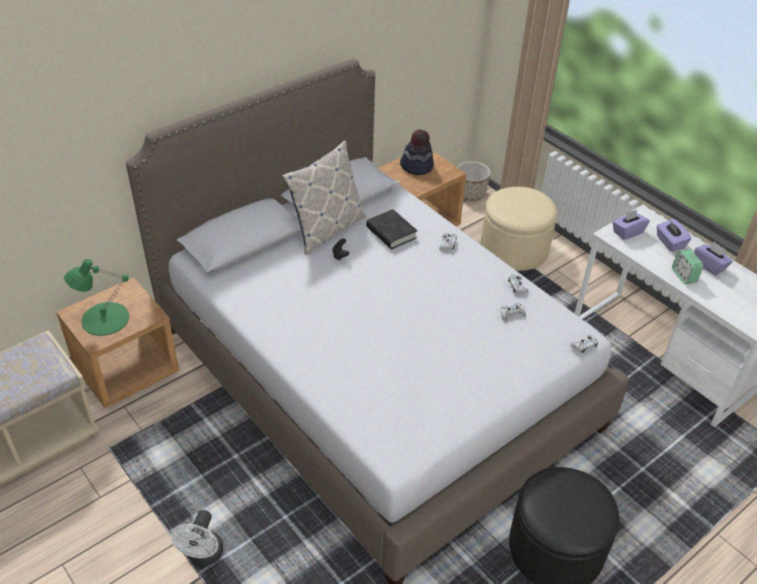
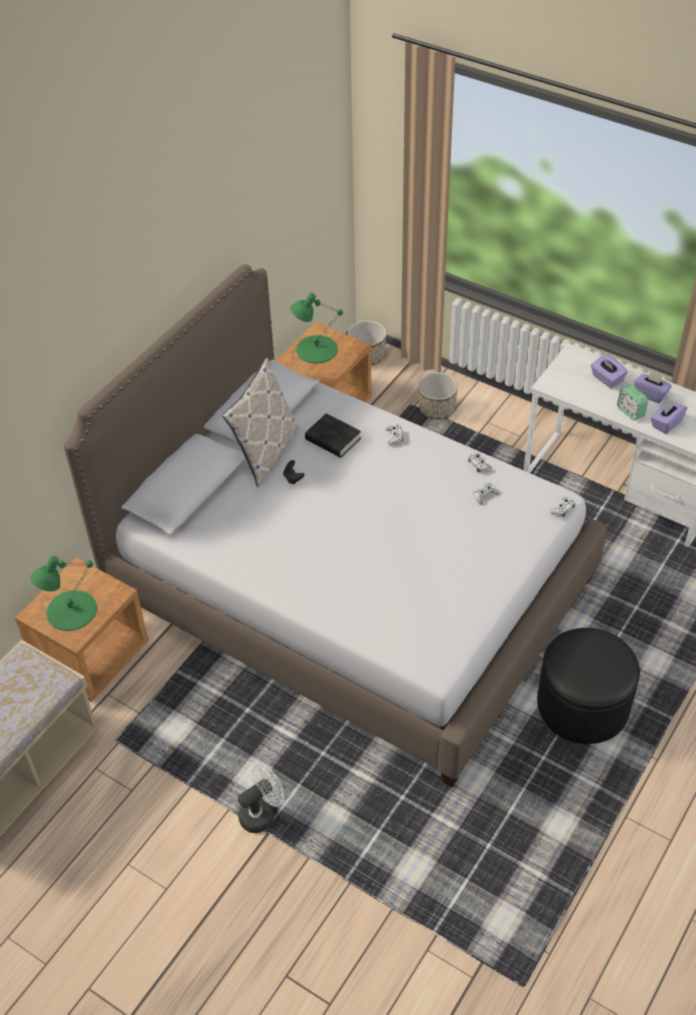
camera: 15 degrees left, 5 degrees up
white fan [171,510,223,565] -> white fan turned 120 degrees counterclockwise [238,764,284,833]
hat [400,129,434,175] -> green table lamp [290,293,343,363]
beige ottoman [481,187,557,271] -> planter [418,372,458,420]
purple tissue box [612,210,650,240] -> purple tissue box moved to [651,400,687,434]

